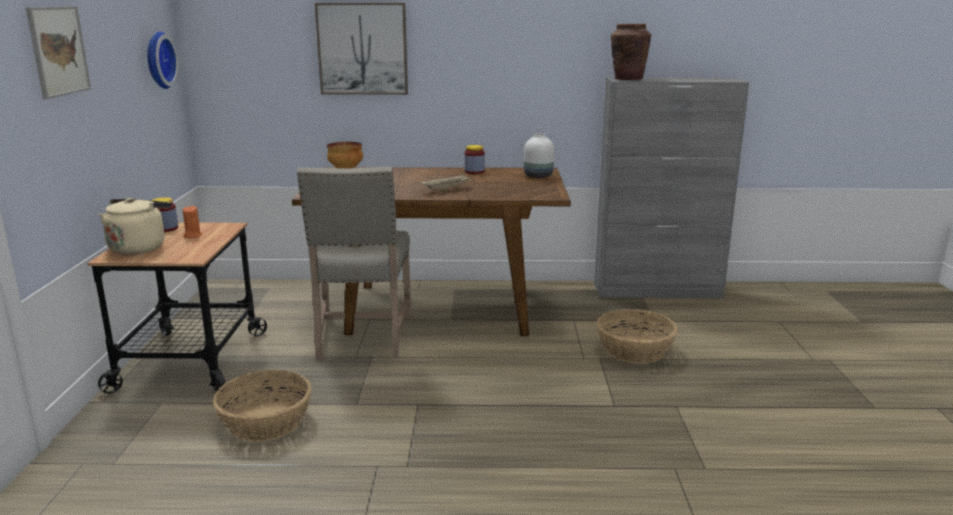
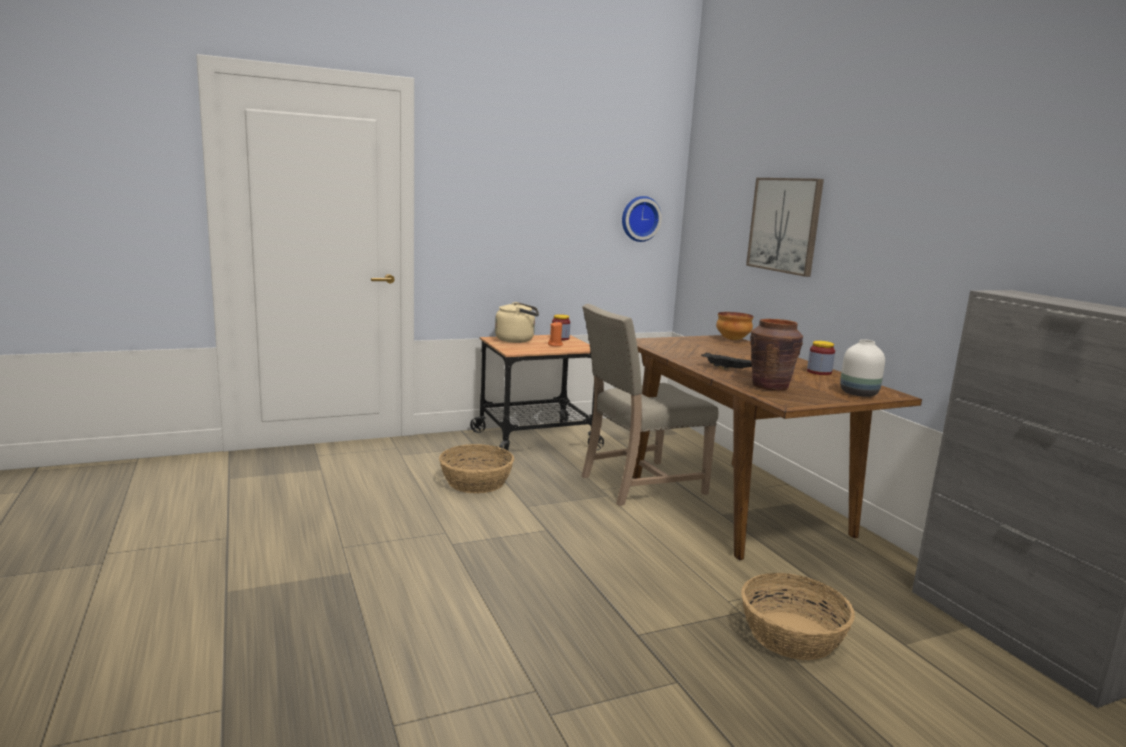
camera: 65 degrees right, 5 degrees down
picture [26,6,91,99] -> none
beige tray [420,174,474,192] -> black tray [701,353,752,370]
brown vase [611,24,651,80] -> brown vase moved to [750,319,803,391]

